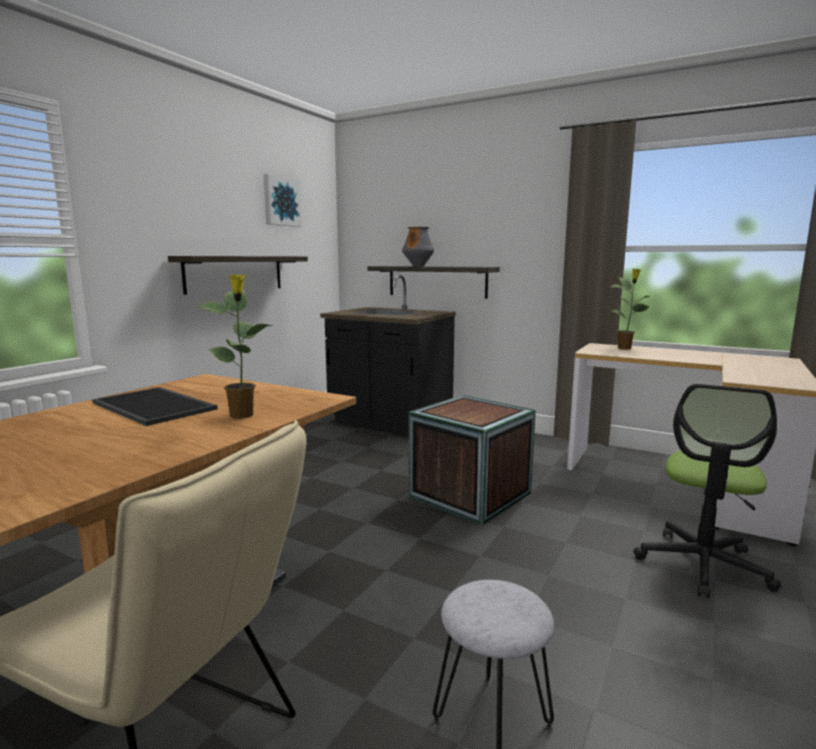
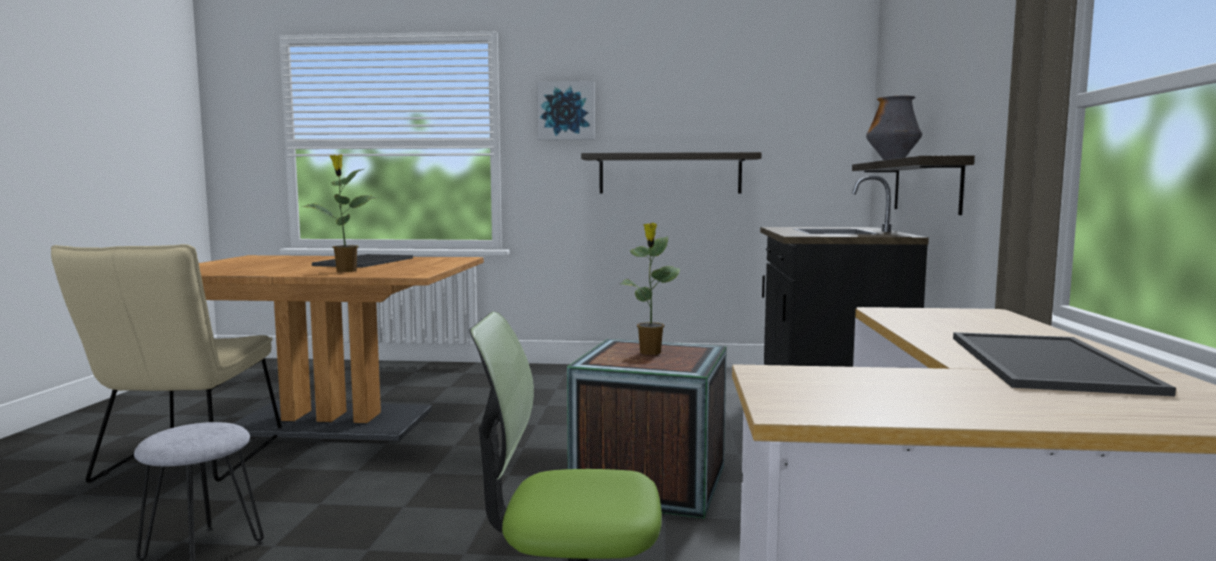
camera: 65 degrees right, 5 degrees down
picture [264,174,302,227] -> picture moved to [537,81,595,140]
potted plant [611,269,650,349] -> potted plant moved to [620,223,680,355]
none -> tray [953,332,1176,396]

